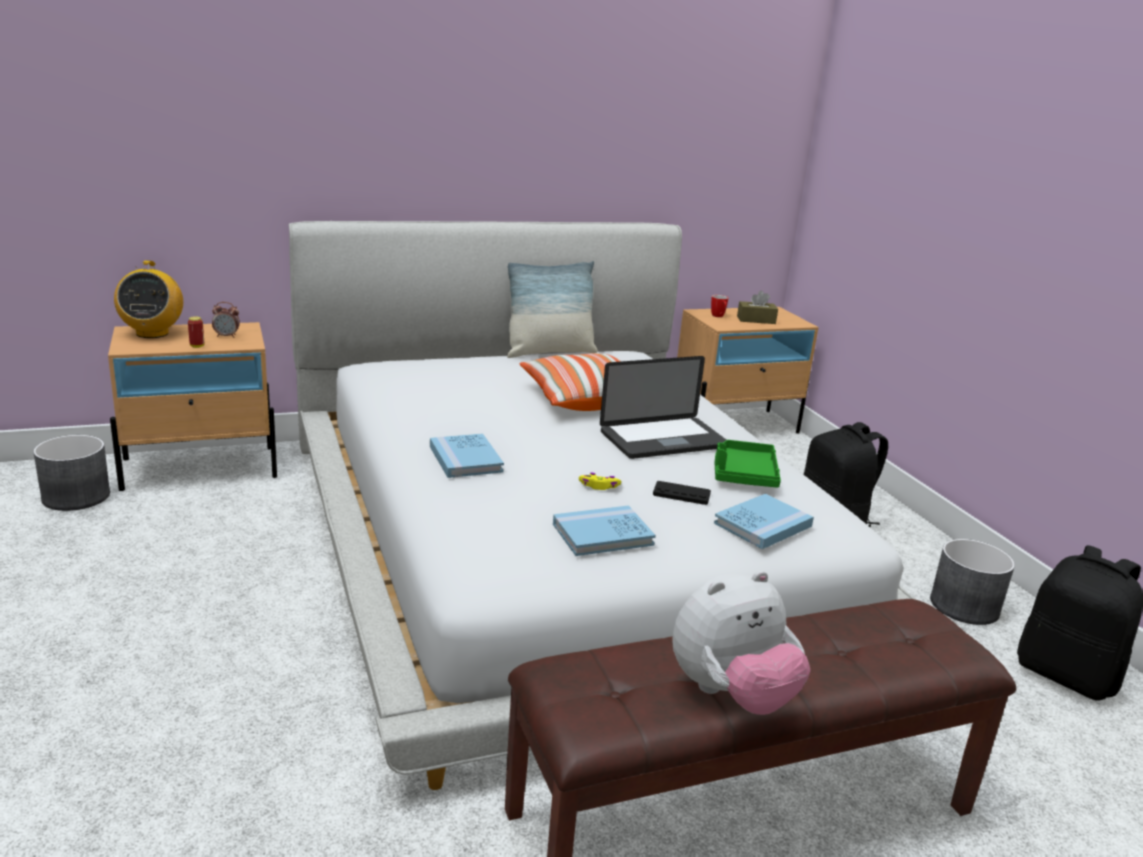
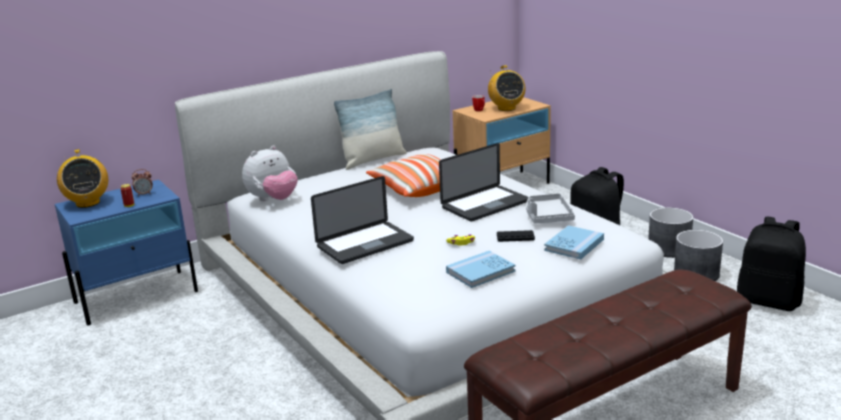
camera: 10 degrees left, 0 degrees up
grey planter [33,435,110,511] -> grey planter moved to [648,207,693,258]
beige nightstand [108,322,277,491] -> blue nightstand [55,180,198,325]
blue book [430,433,504,478] -> laptop [311,176,414,264]
plush toy [672,570,811,715] -> plush toy moved to [242,146,298,201]
green tray [715,440,781,487] -> grey tray [526,193,575,224]
brown tissue box [737,290,778,324] -> radio [488,65,526,111]

